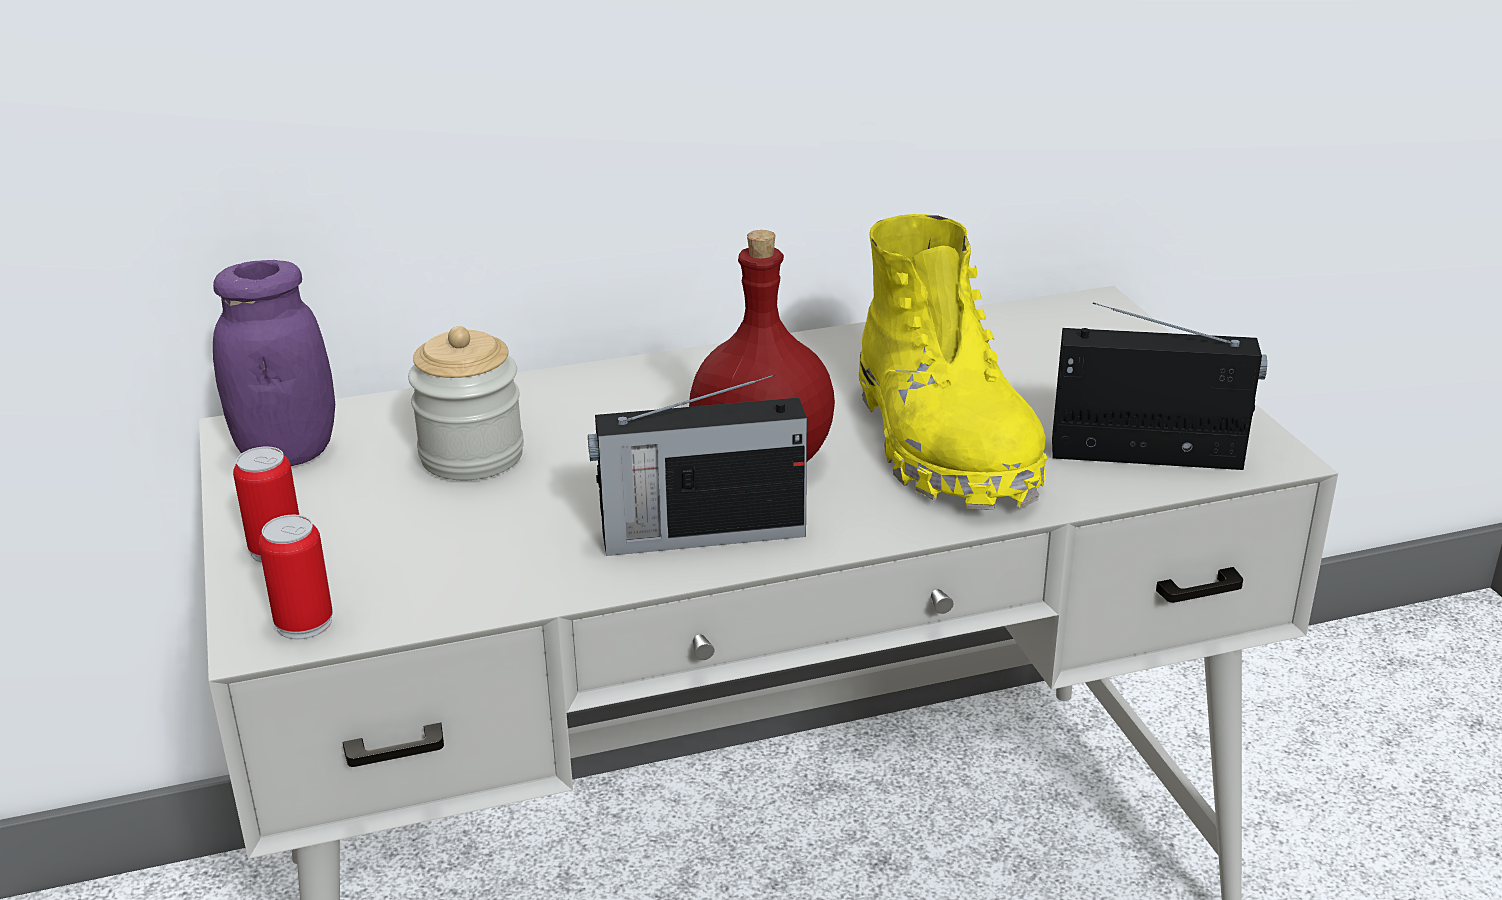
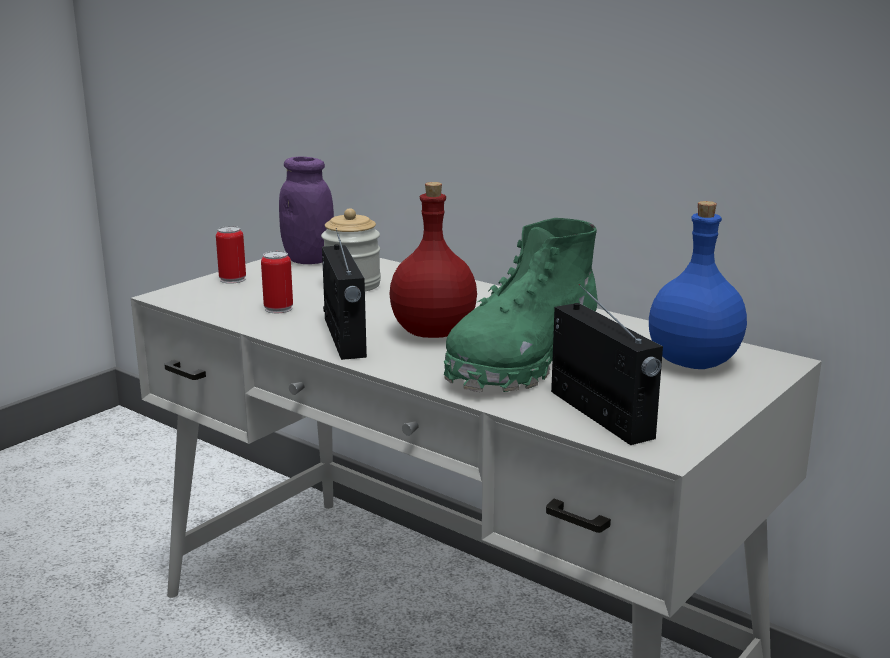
camera: 55 degrees right, 10 degrees down
can [259,515,333,639] -> can moved to [261,251,293,313]
radio [588,374,807,556] -> radio turned 150 degrees counterclockwise [322,228,367,360]
yellow boot [859,214,1047,510] -> green boot [444,218,598,392]
none -> blue bottle [649,201,747,369]

